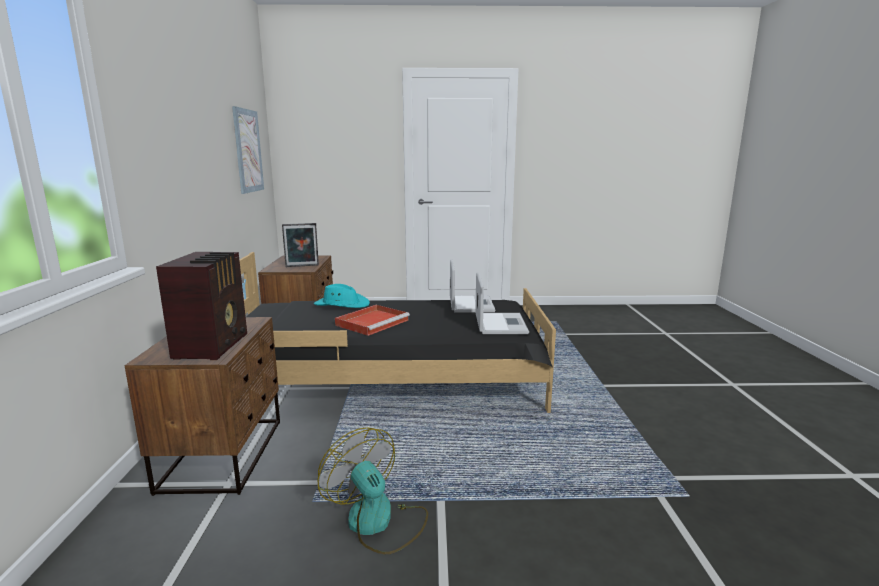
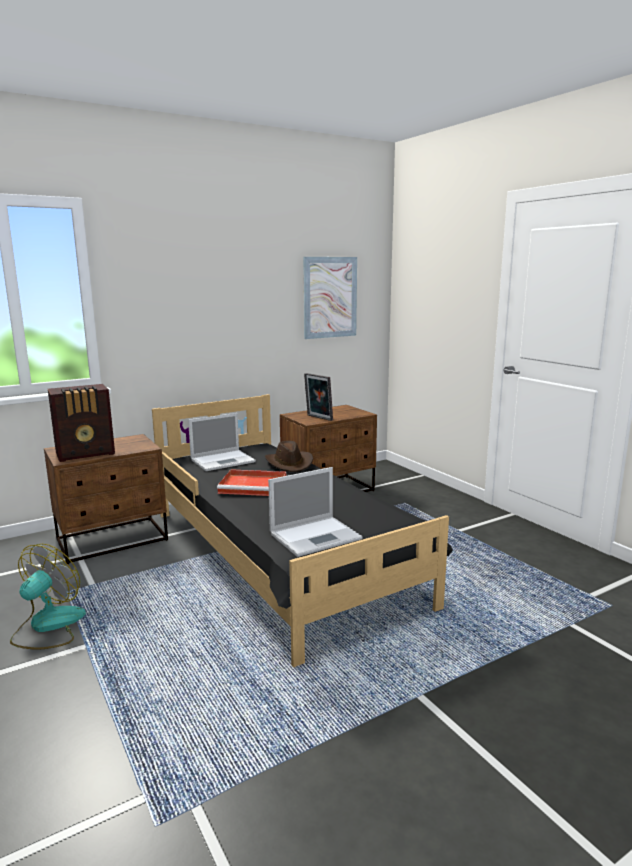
camera: 60 degrees right, 0 degrees up
turquoise hat [314,284,370,308] -> brown hat [265,441,313,472]
laptop [450,259,495,313] -> laptop moved to [188,413,256,471]

